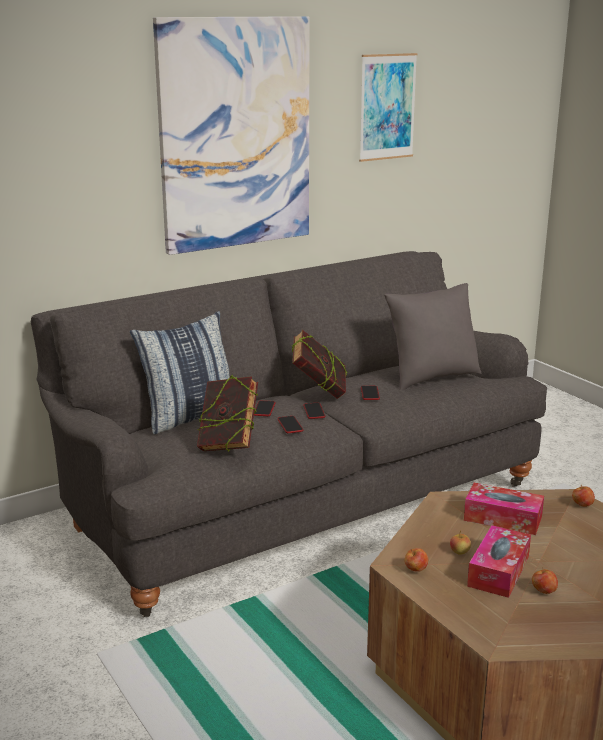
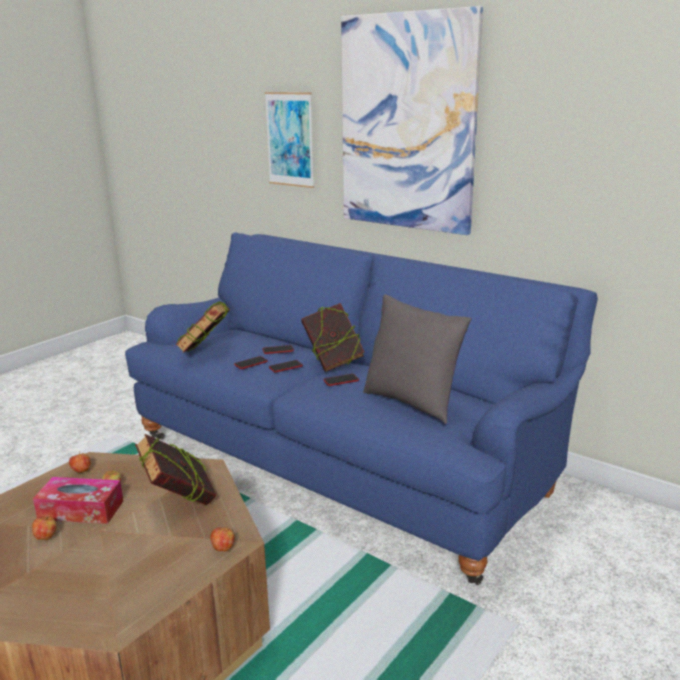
camera: 70 degrees right, 0 degrees up
grey sofa [31,251,547,617] -> blue sofa [125,232,598,585]
pillow [130,311,230,434] -> none
picture [359,53,418,162] -> picture moved to [264,92,314,188]
tissue box [464,483,544,535] -> book [135,434,216,505]

